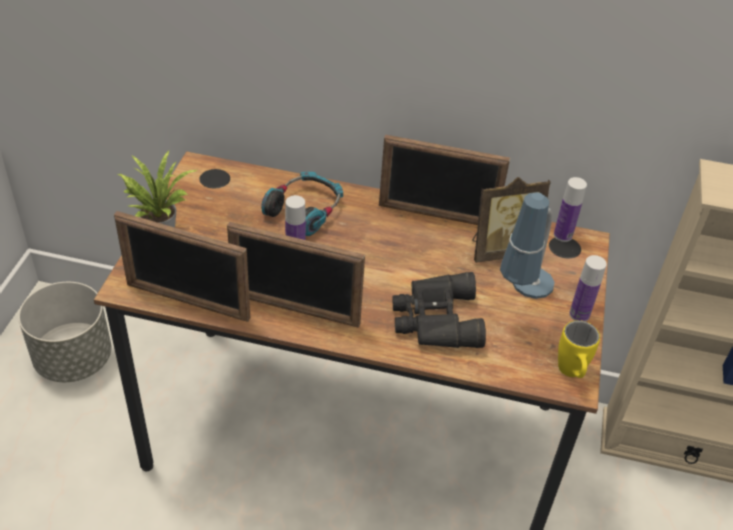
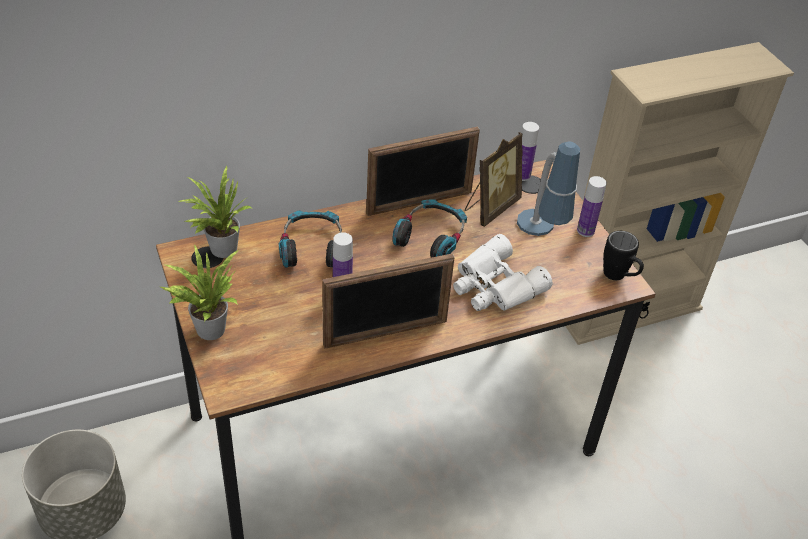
camera: 35 degrees left, 0 degrees up
picture frame [114,211,251,322] -> none
black binoculars [392,272,486,348] -> white binoculars [453,234,553,311]
yellow mug [558,320,600,378] -> black mug [603,231,644,280]
none -> potted plant [177,166,253,258]
none -> headphones [392,199,467,258]

